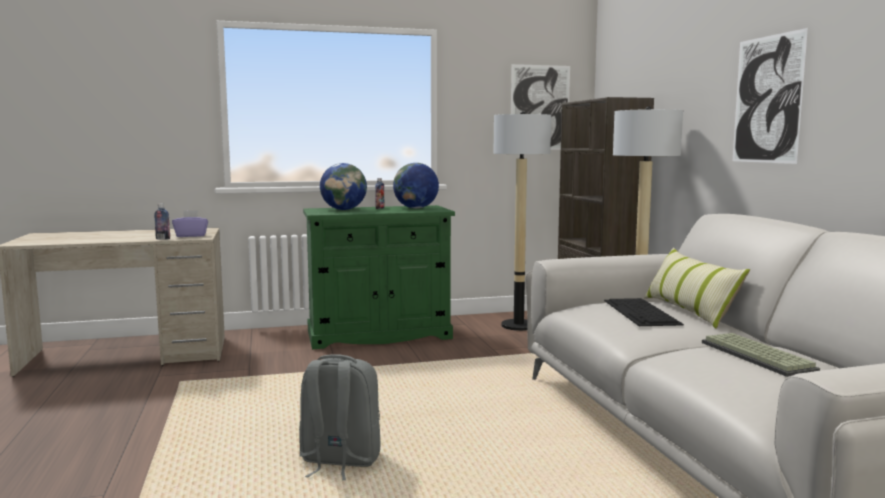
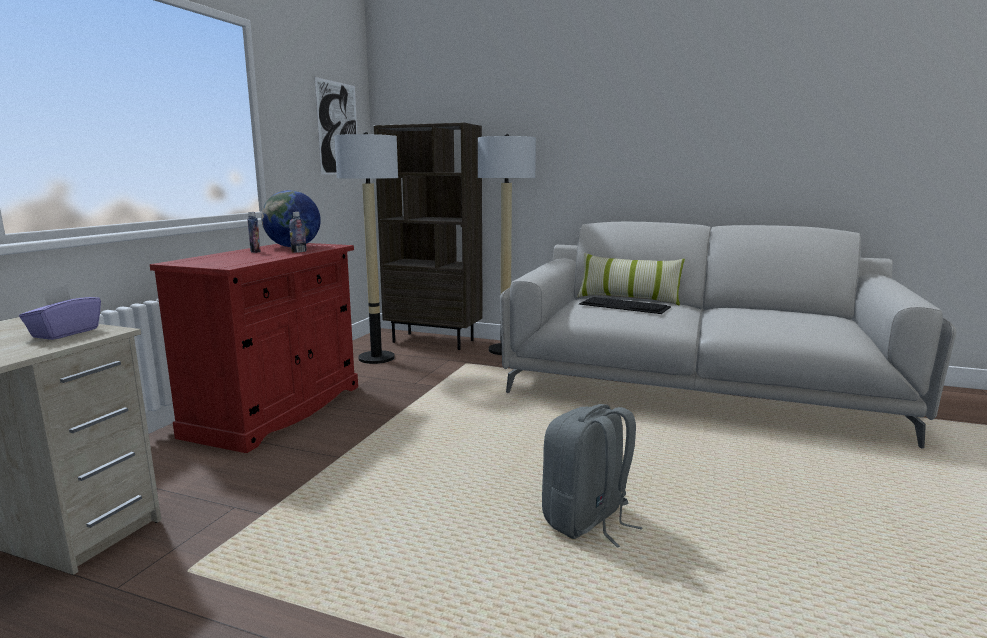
camera: 55 degrees left, 5 degrees up
bottle [154,204,170,240] -> bottle moved to [289,212,307,253]
green cabinet [303,205,455,349] -> red cabinet [150,243,358,453]
globe [320,163,367,210] -> none
keyboard [702,333,820,377] -> none
picture [733,28,808,164] -> none

